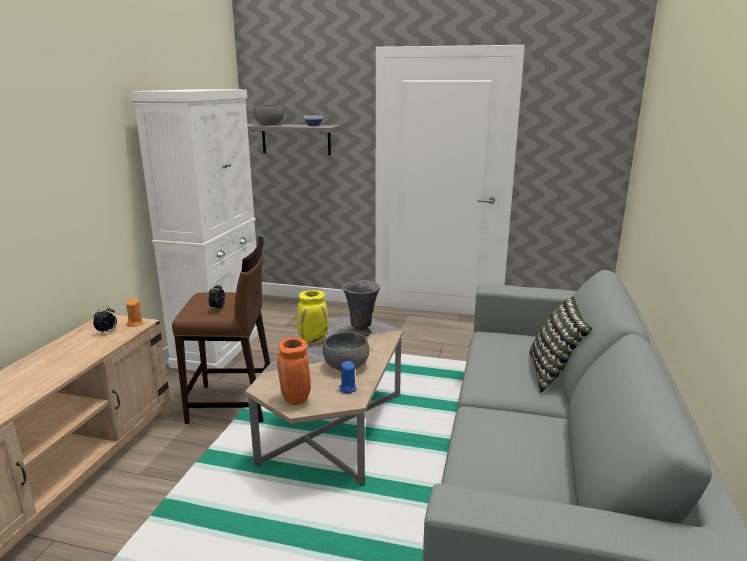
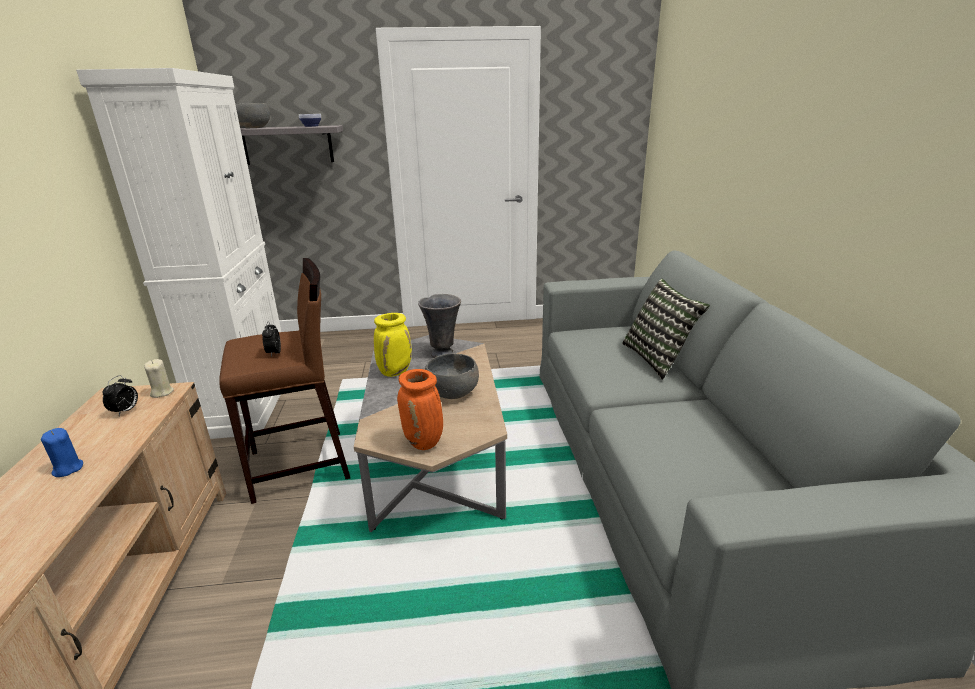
camera: 20 degrees left, 5 degrees up
orange candle [126,299,144,327] -> beige candle [144,359,174,398]
blue candle [339,361,357,393] -> blue candle moved to [41,428,83,477]

